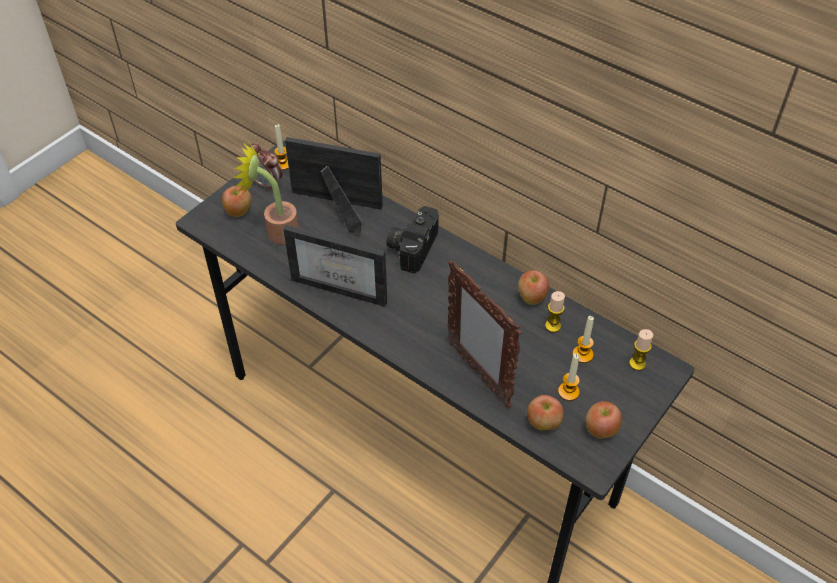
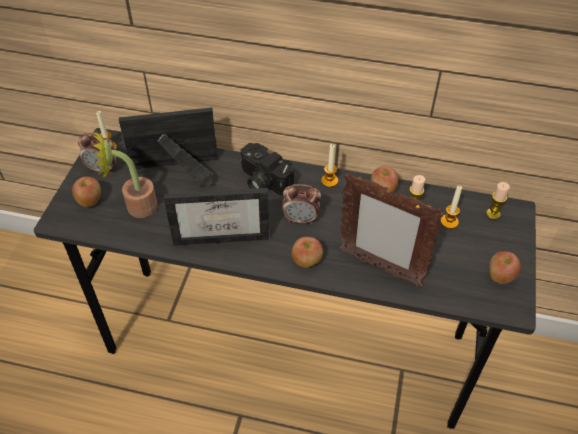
camera: 25 degrees left, 0 degrees up
camera [387,206,439,274] -> camera turned 45 degrees counterclockwise [239,143,294,196]
apple [527,395,564,430] -> apple moved to [292,237,323,268]
candle [558,353,580,401] -> candle moved to [321,144,338,187]
none -> alarm clock [282,184,321,224]

